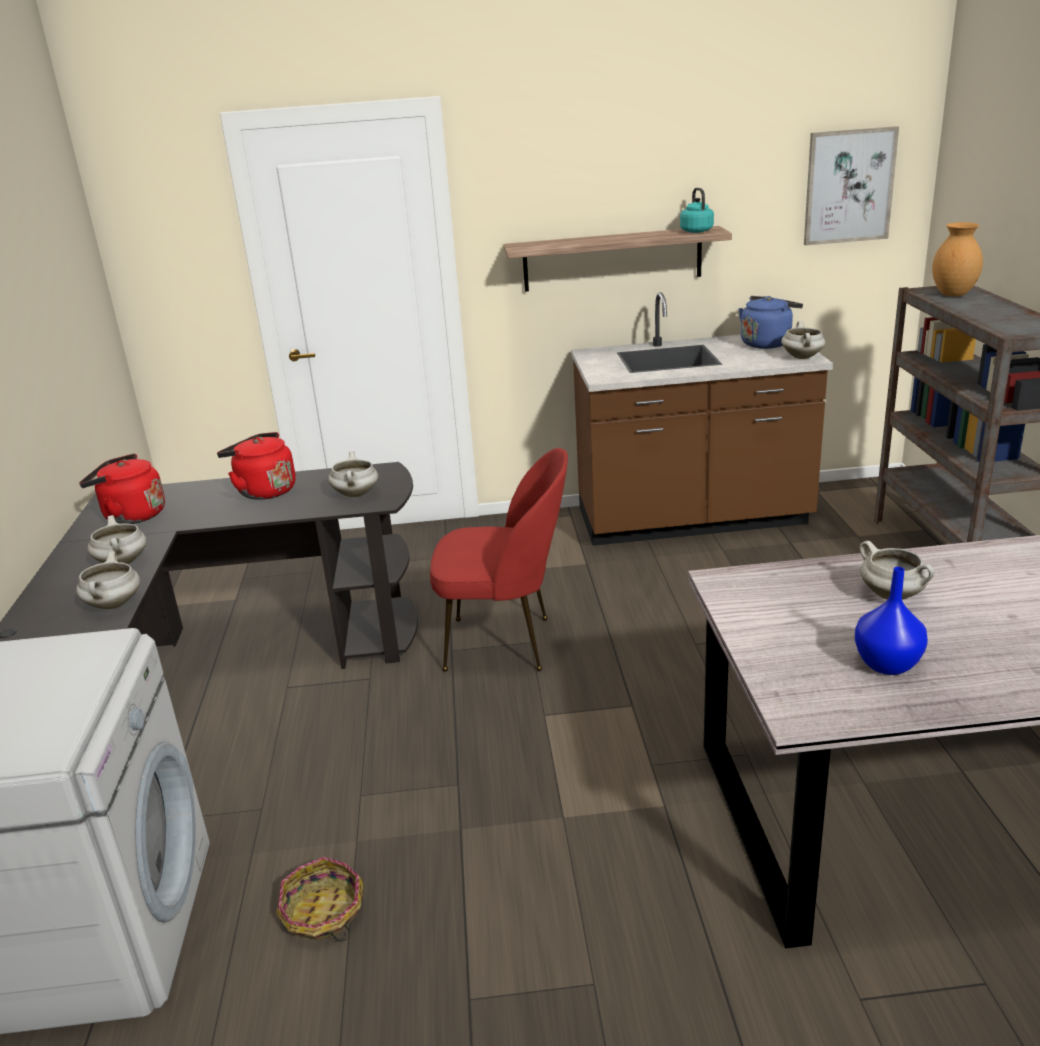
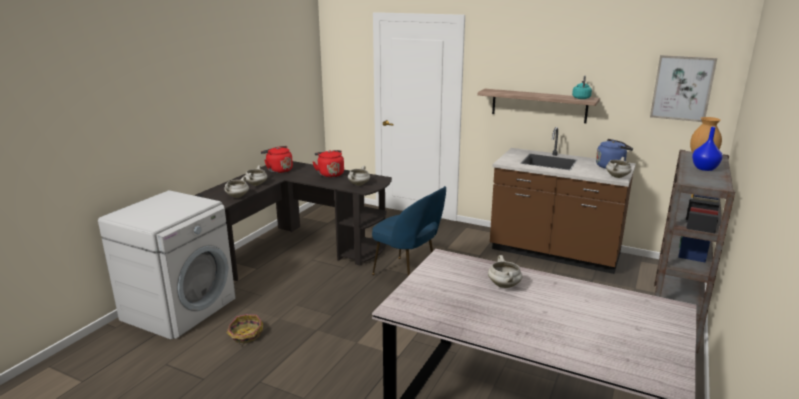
camera: 30 degrees right, 5 degrees down
red chair [430,448,568,672] -> blue chair [372,186,446,276]
blue vase [855,567,928,675] -> blue vase moved to [692,127,722,171]

